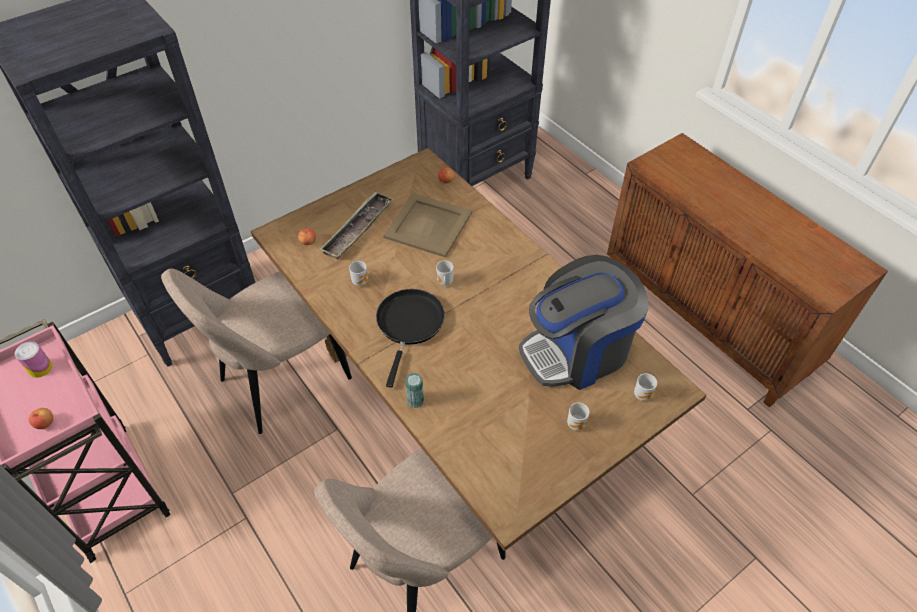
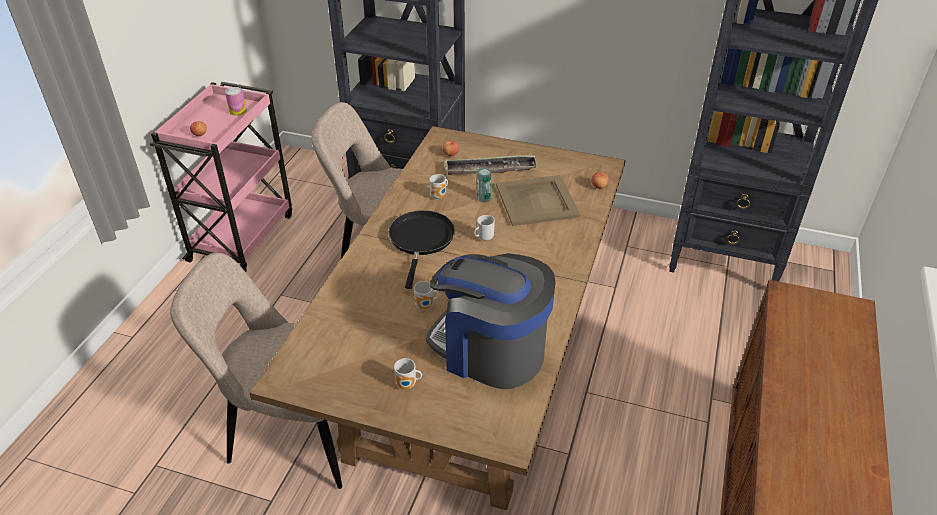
camera: 55 degrees right, 10 degrees down
black frying pan [376,289,445,388] -> black frying pan turned 60 degrees counterclockwise [389,210,455,289]
can [405,373,424,408] -> can moved to [477,168,491,202]
mug [634,373,657,401] -> mug moved to [414,281,439,310]

